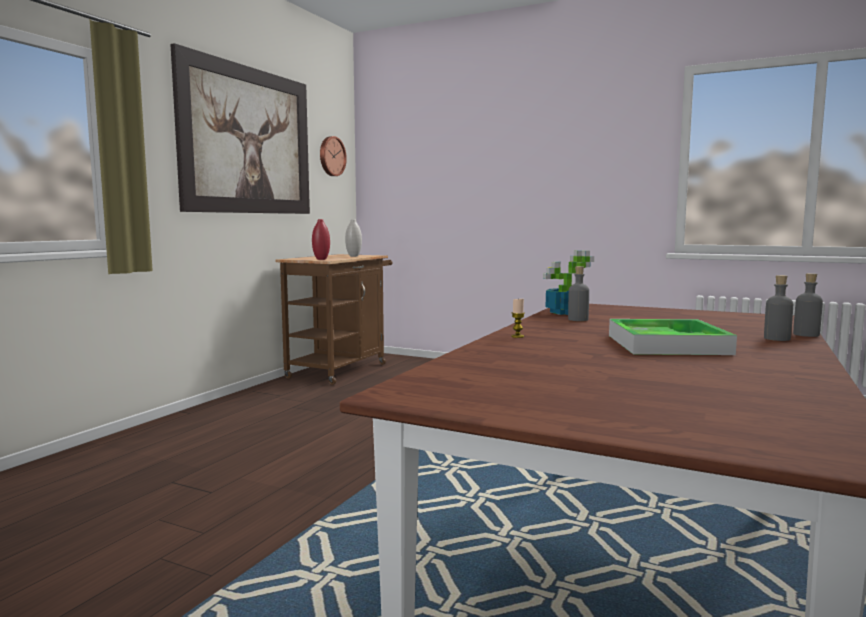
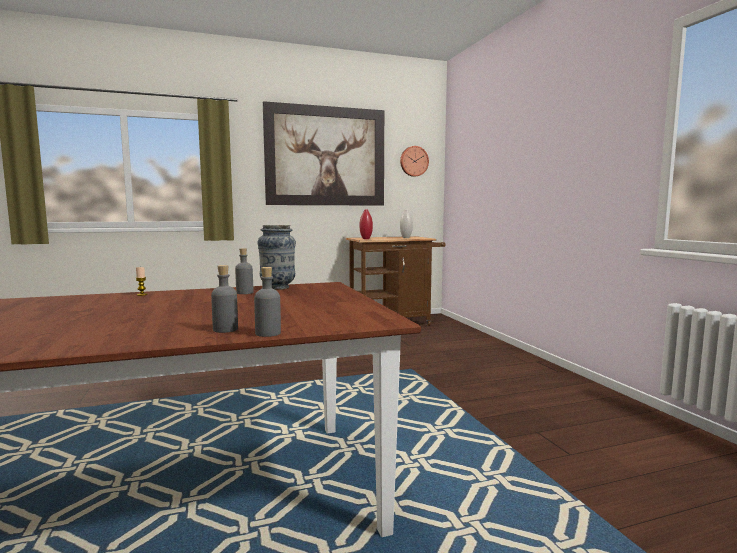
camera: 45 degrees right, 0 degrees up
potted plant [543,250,594,315] -> vase [258,225,296,290]
tray [609,319,737,355] -> none

